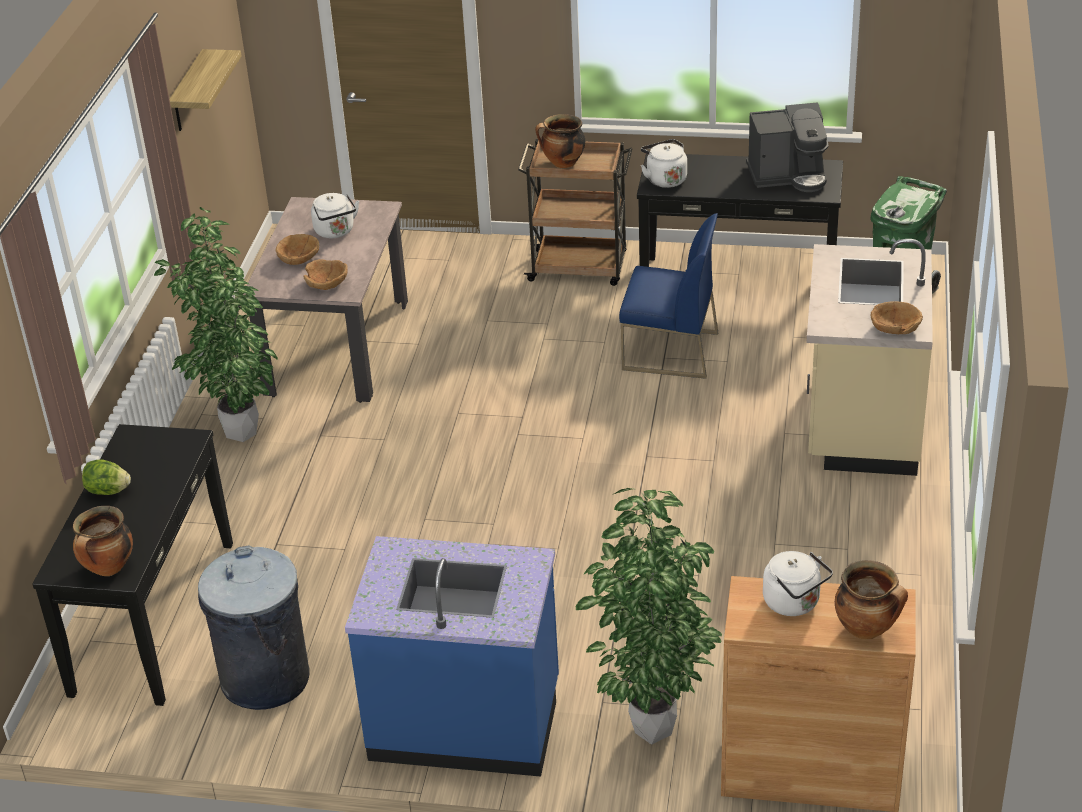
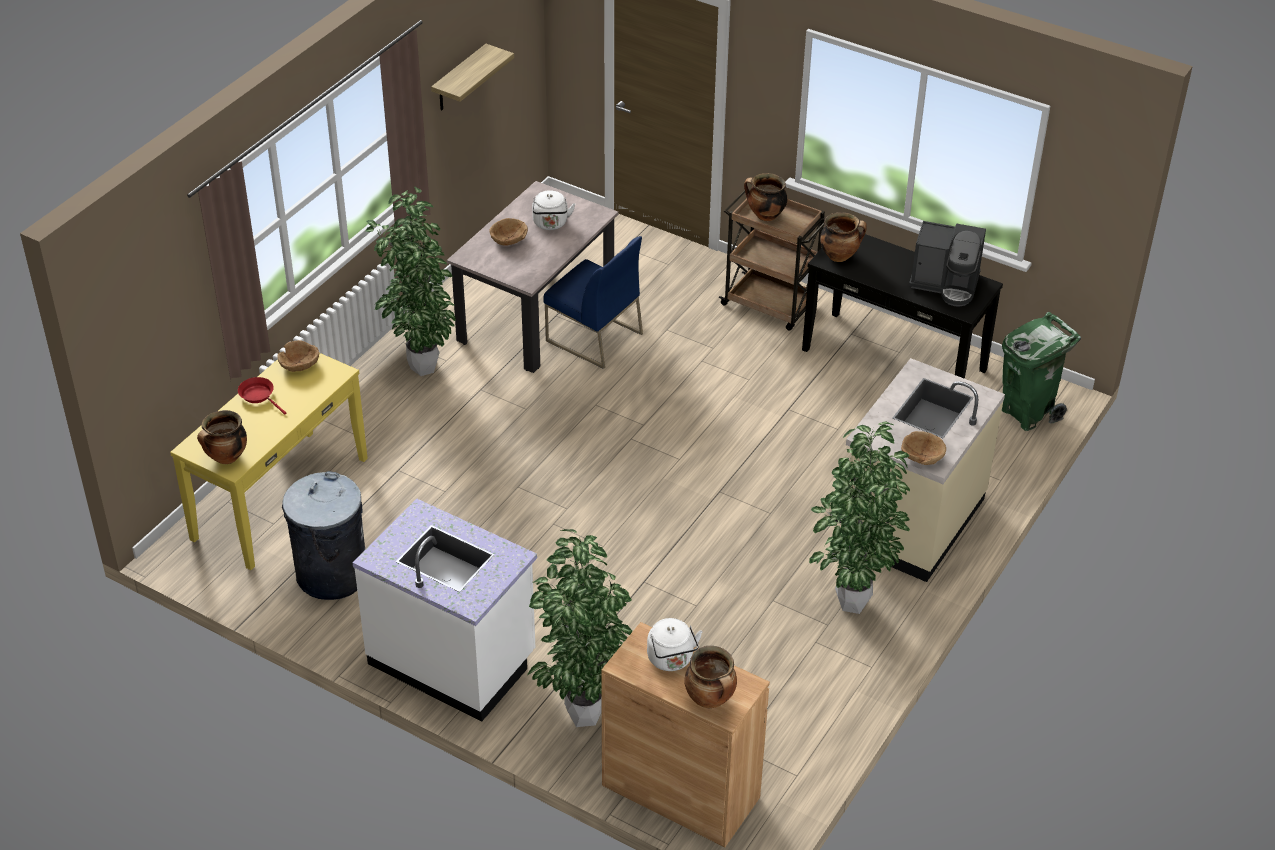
camera: 20 degrees right, 5 degrees up
black console table [32,424,233,706] -> yellow console table [170,353,368,570]
lettuce [82,459,131,495] -> red frying pan [238,377,286,414]
brown bowl [304,259,348,290] -> brown bowl moved to [277,340,319,372]
blue counter [345,536,559,777] -> white counter [353,498,537,722]
blue chair [619,213,718,379] -> blue chair moved to [543,236,643,369]
white kettle [641,139,687,188] -> cooking pot [820,212,867,262]
none -> potted plant [809,421,910,614]

